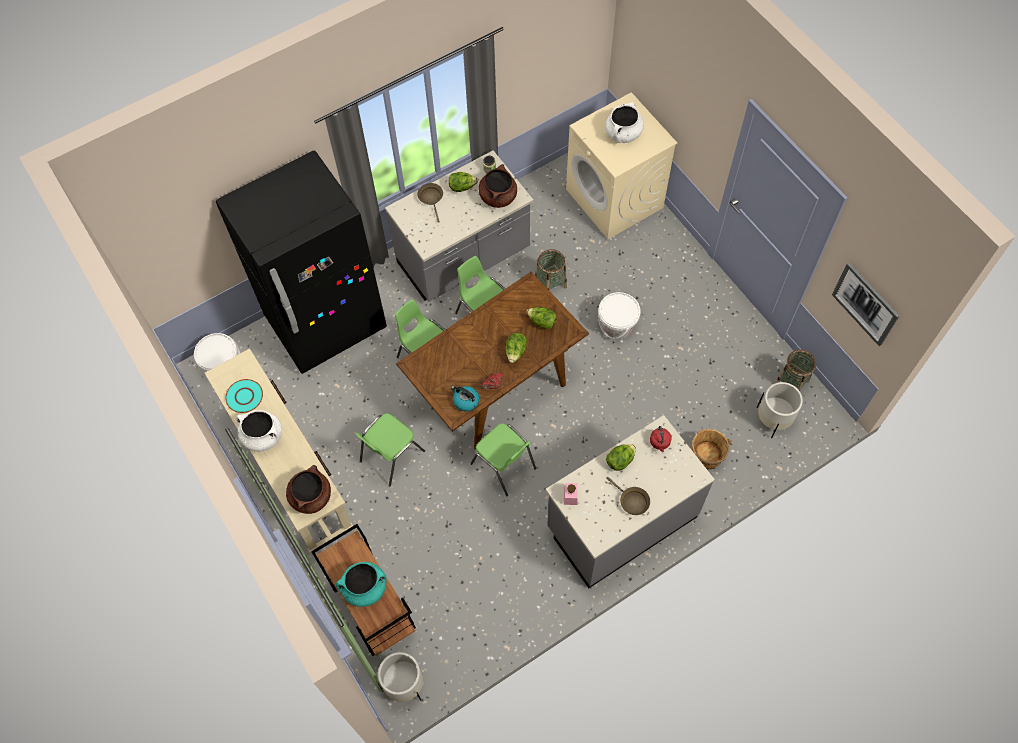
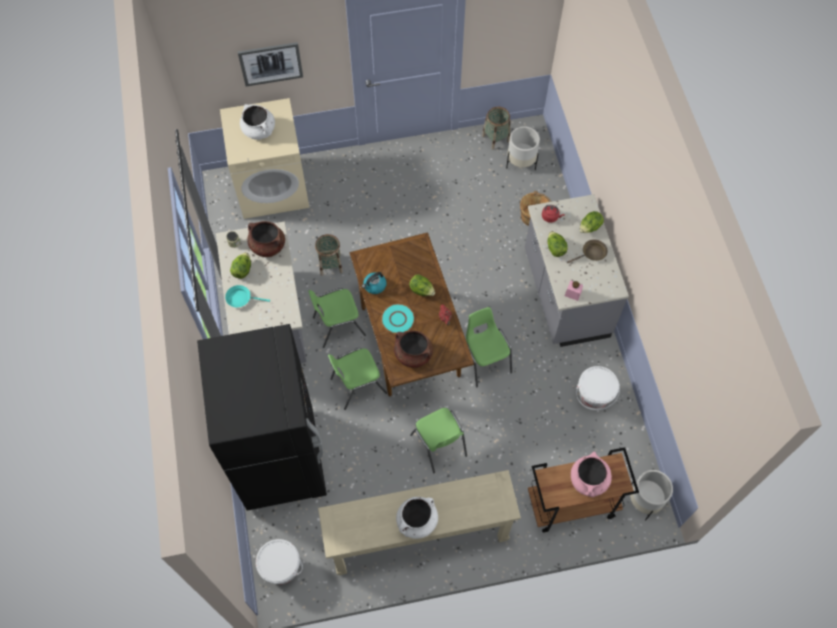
camera: 70 degrees left, 0 degrees up
turquoise plate [225,379,263,413] -> turquoise plate moved to [381,304,415,334]
brown cooking pot [286,465,331,514] -> brown cooking pot moved to [394,330,433,368]
turquoise cooking pot [336,562,386,607] -> pink cooking pot [571,452,612,497]
brown frying pan [417,183,443,222] -> turquoise frying pan [225,285,270,307]
kettle [451,385,479,411] -> kettle moved to [362,272,387,294]
green chair [470,423,536,497] -> green chair turned 90 degrees counterclockwise [466,307,512,387]
lettuce [527,307,556,329] -> lettuce moved to [580,211,604,233]
white bucket [598,292,640,339] -> white bucket moved to [576,366,620,410]
picture [832,262,900,346] -> picture moved to [238,42,303,86]

